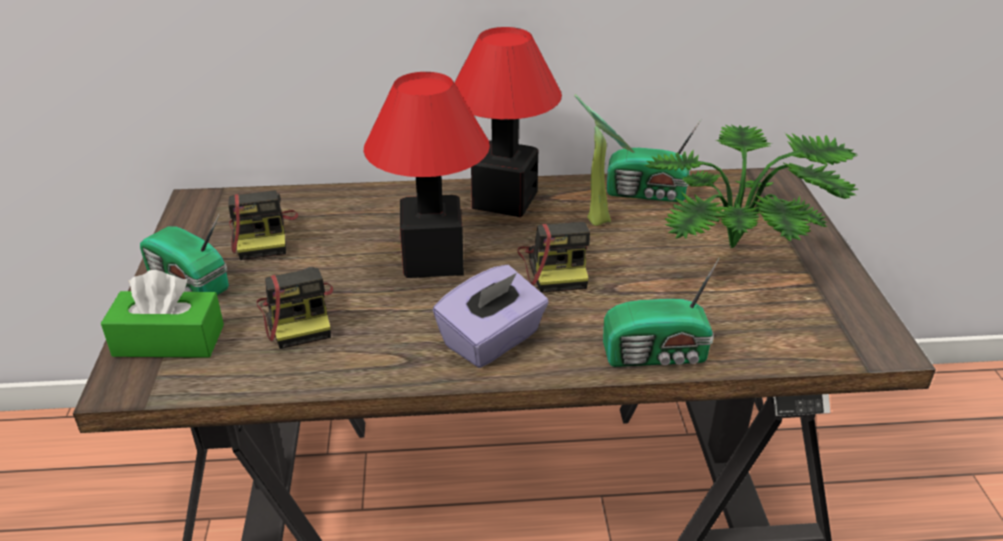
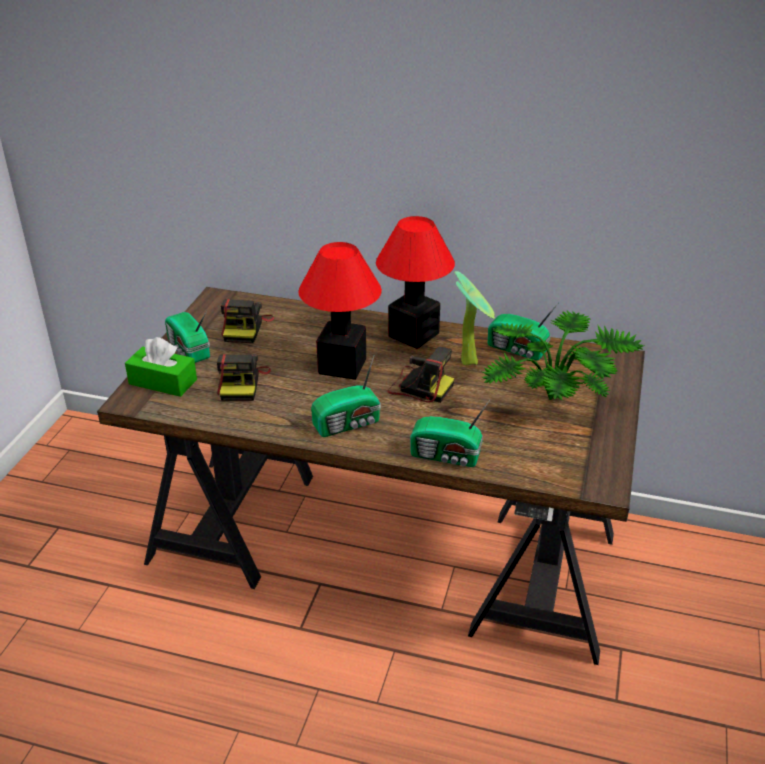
camera: 20 degrees right, 0 degrees up
purple tissue box [433,265,549,368] -> radio [311,356,381,437]
camera [518,222,590,293] -> camera turned 75 degrees counterclockwise [387,347,454,403]

